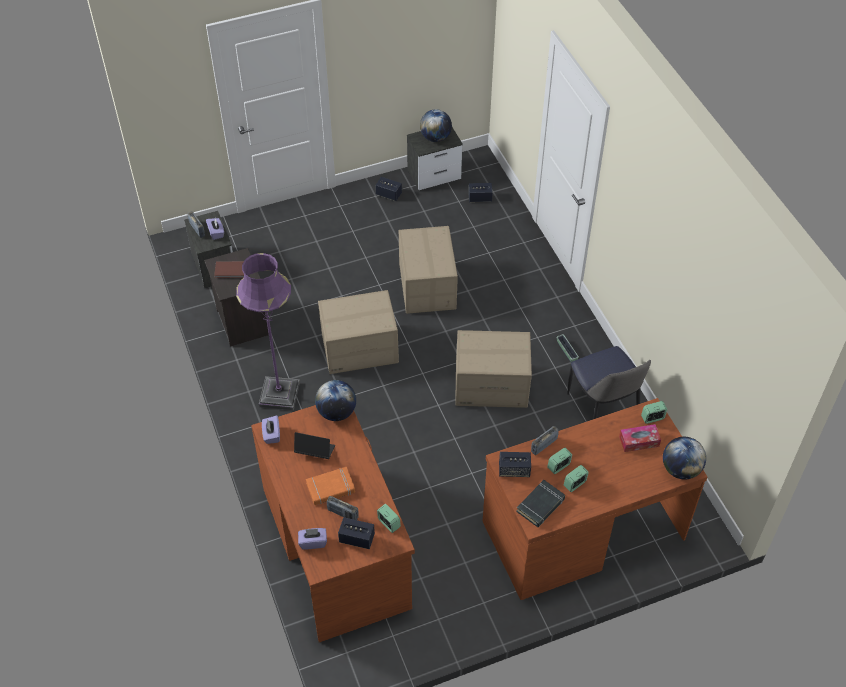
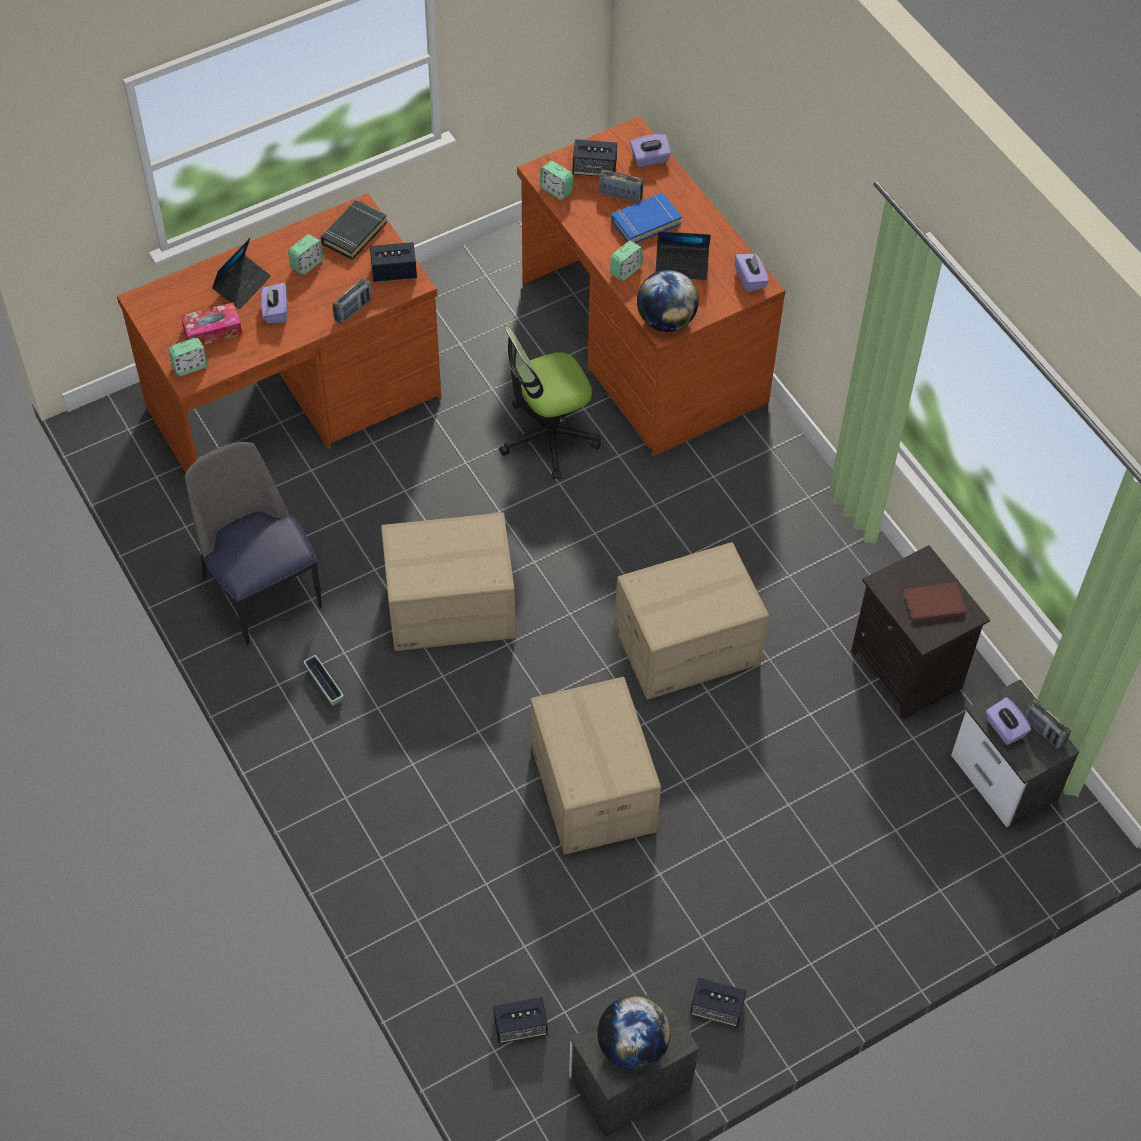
camera: 170 degrees right, 5 degrees up
purple floor lamp [236,253,300,411] -> none
orange book [306,467,355,505] -> blue book [611,193,682,243]
alarm clock [547,447,572,474] -> alarm clock moved to [610,240,643,281]
globe [663,437,706,480] -> none
none -> laptop [212,238,271,309]
none -> purple tissue box [261,283,287,324]
none -> office chair [499,326,601,479]

